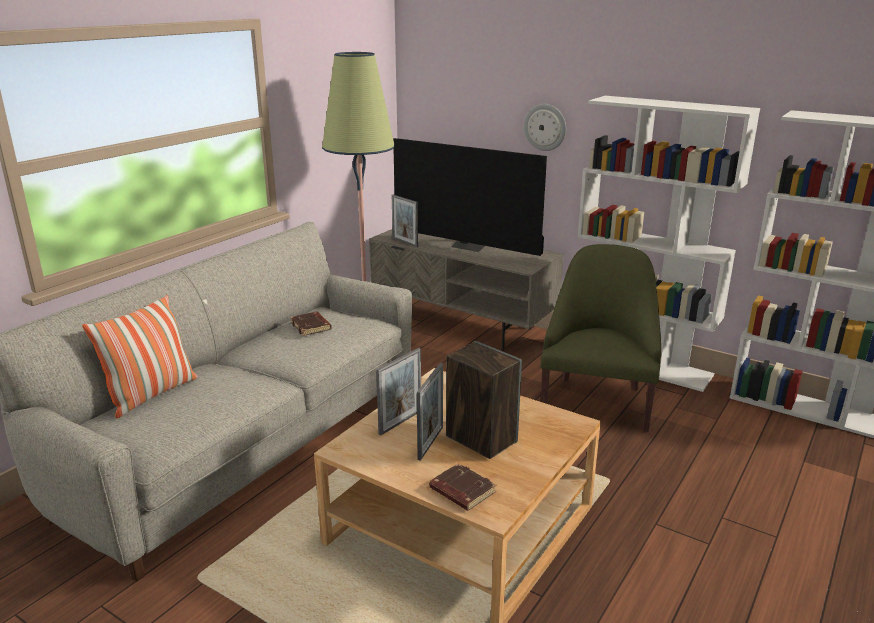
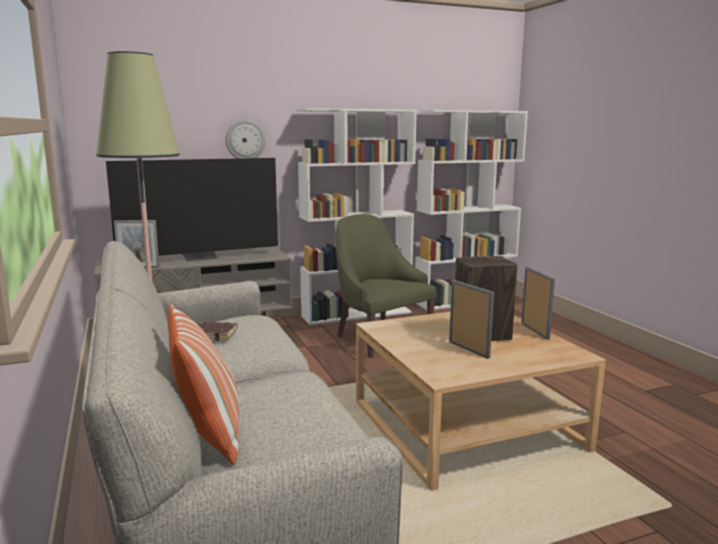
camera: 55 degrees left, 10 degrees down
picture frame [376,348,421,435] -> picture frame moved to [521,267,555,340]
brown book [429,463,496,511] -> none

